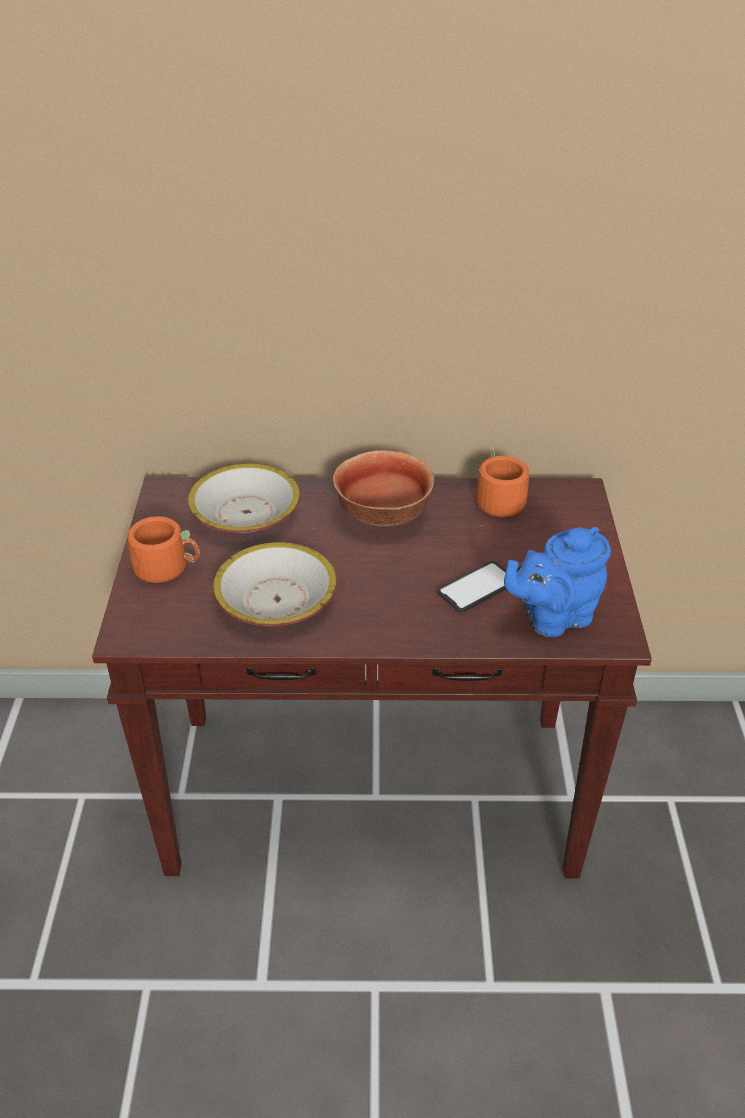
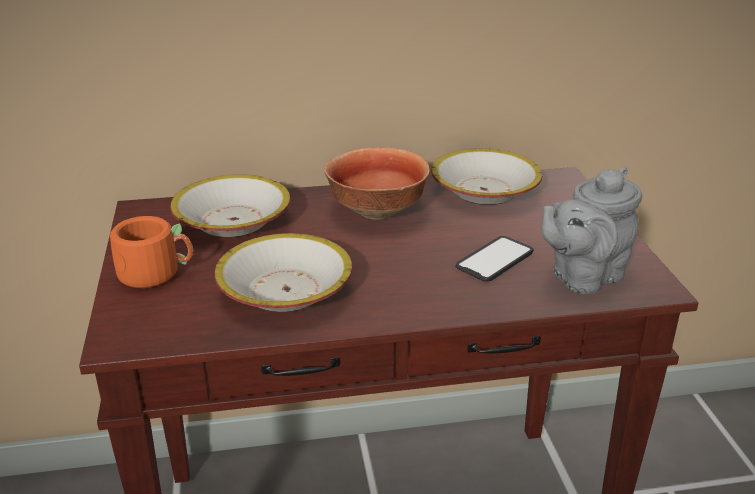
camera: 10 degrees left, 10 degrees down
orange mug [476,449,529,526] -> bowl [431,148,542,205]
blue teapot [504,527,611,637] -> grey teapot [541,167,642,294]

